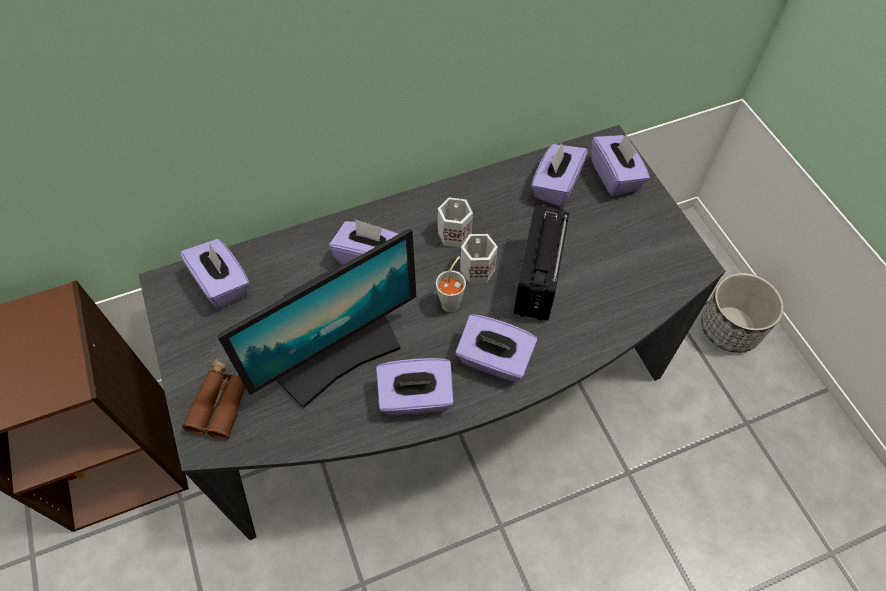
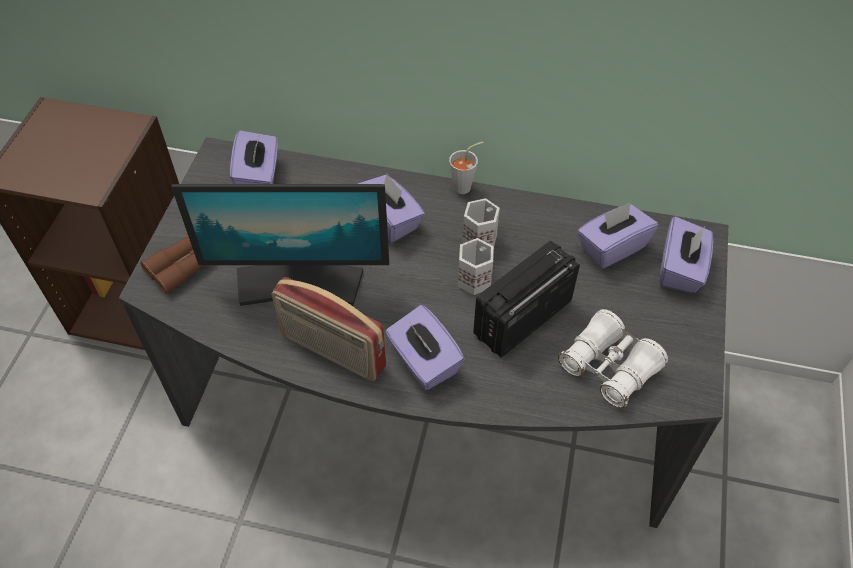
camera: 35 degrees right, 5 degrees down
purple tissue box [376,358,454,415] -> radio [272,277,386,382]
grey cup [436,256,466,313] -> grey cup moved to [449,142,484,194]
planter [701,273,784,353] -> none
none -> white binoculars [558,309,668,408]

